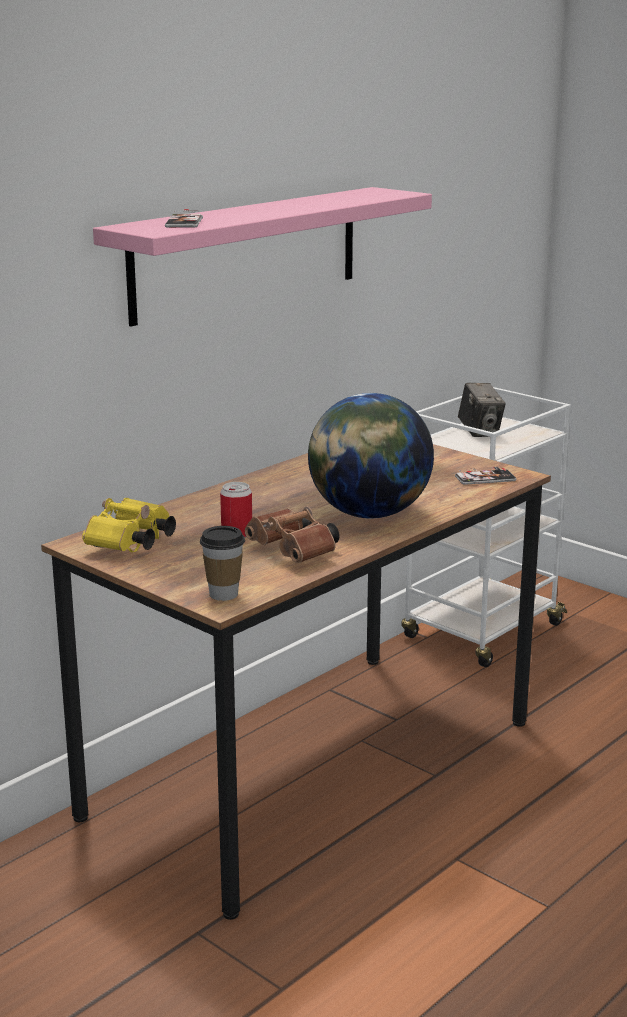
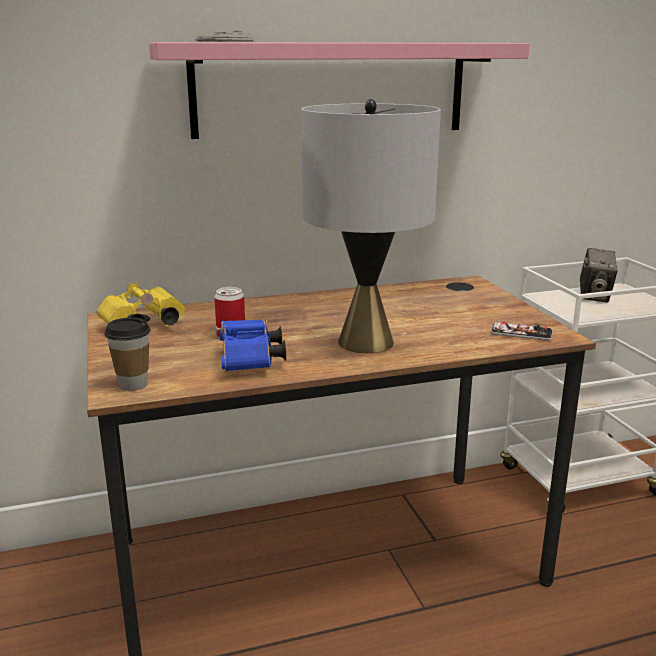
camera: 30 degrees right, 0 degrees up
brown binoculars [245,506,340,563] -> blue binoculars [216,319,286,372]
globe [308,393,434,519] -> grey table lamp [301,99,441,353]

